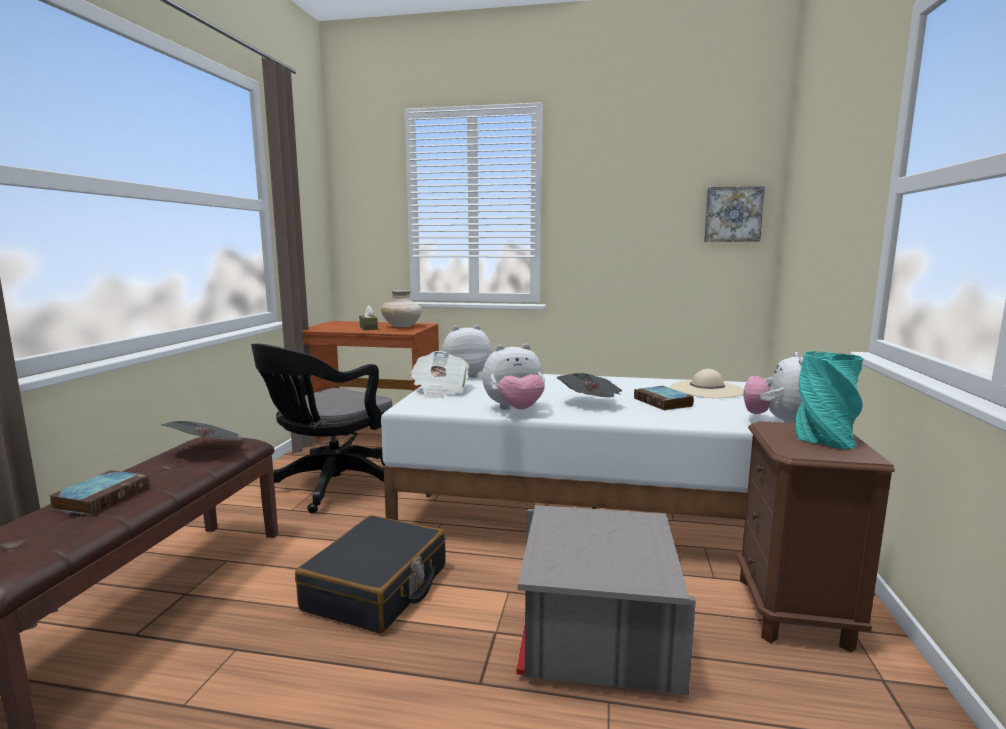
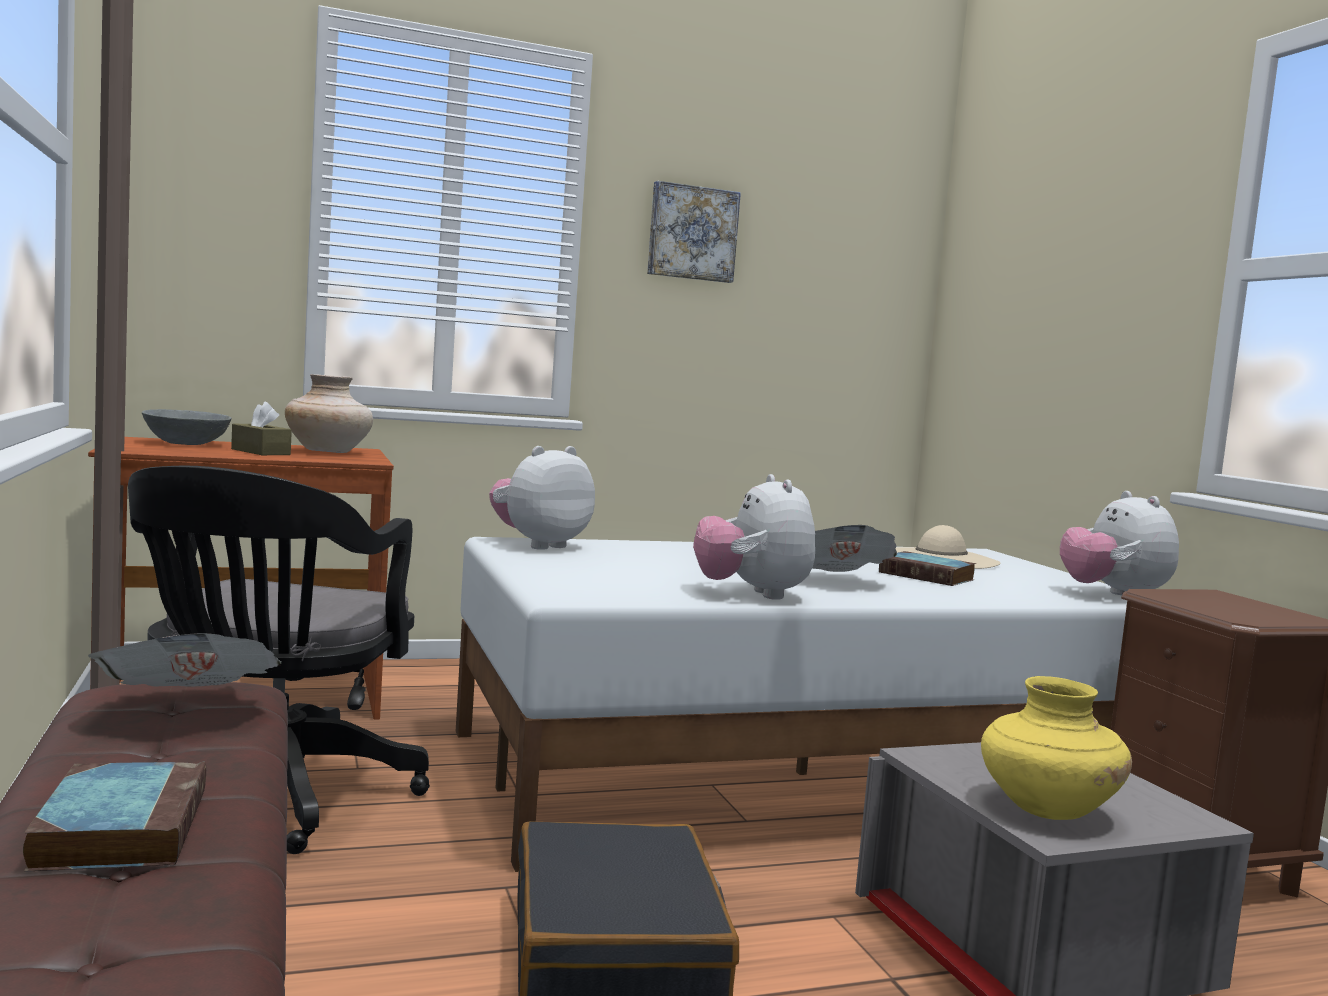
camera: 30 degrees left, 5 degrees down
newspaper [410,351,469,399] -> none
plush toy [482,344,545,410] -> plush toy turned 120 degrees clockwise [693,474,815,600]
picture [704,186,765,242] -> picture moved to [647,181,741,283]
turquoise vase [796,351,863,449] -> none
none -> grey bowl [142,409,231,445]
none -> yellow vase [981,676,1132,820]

